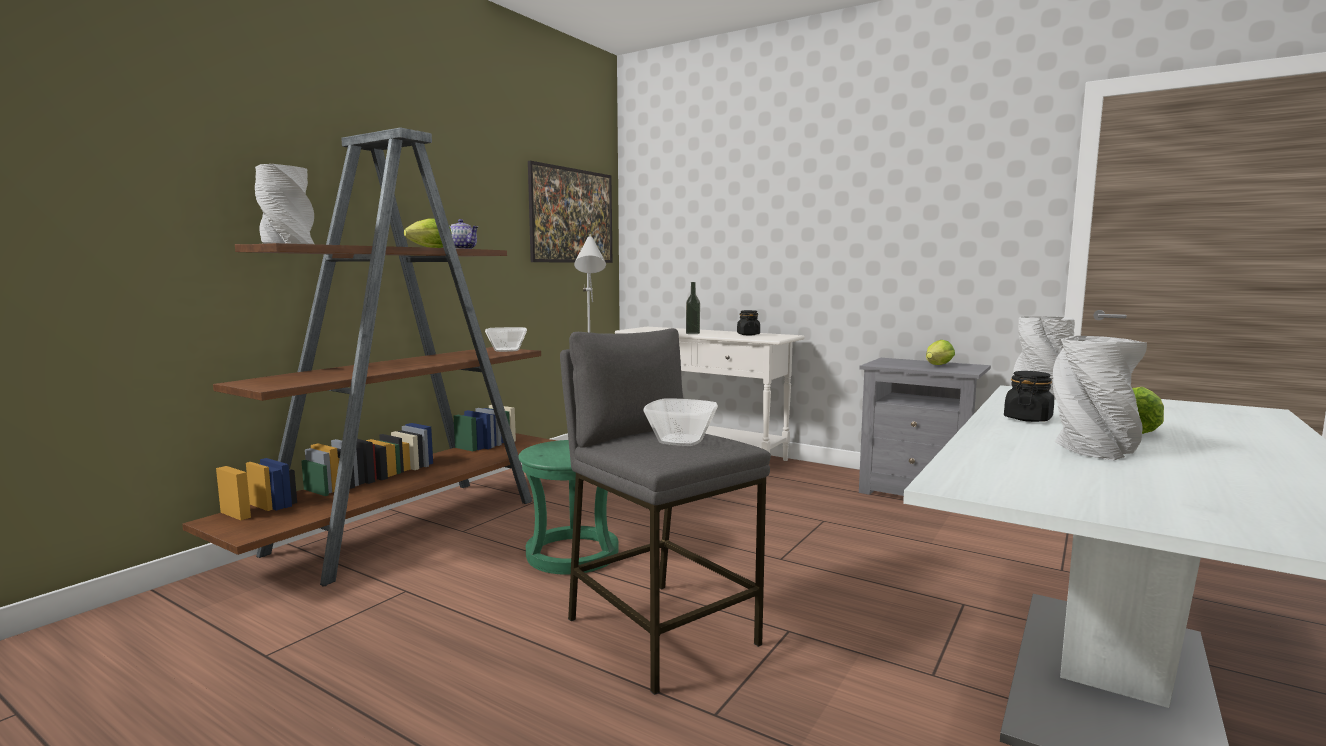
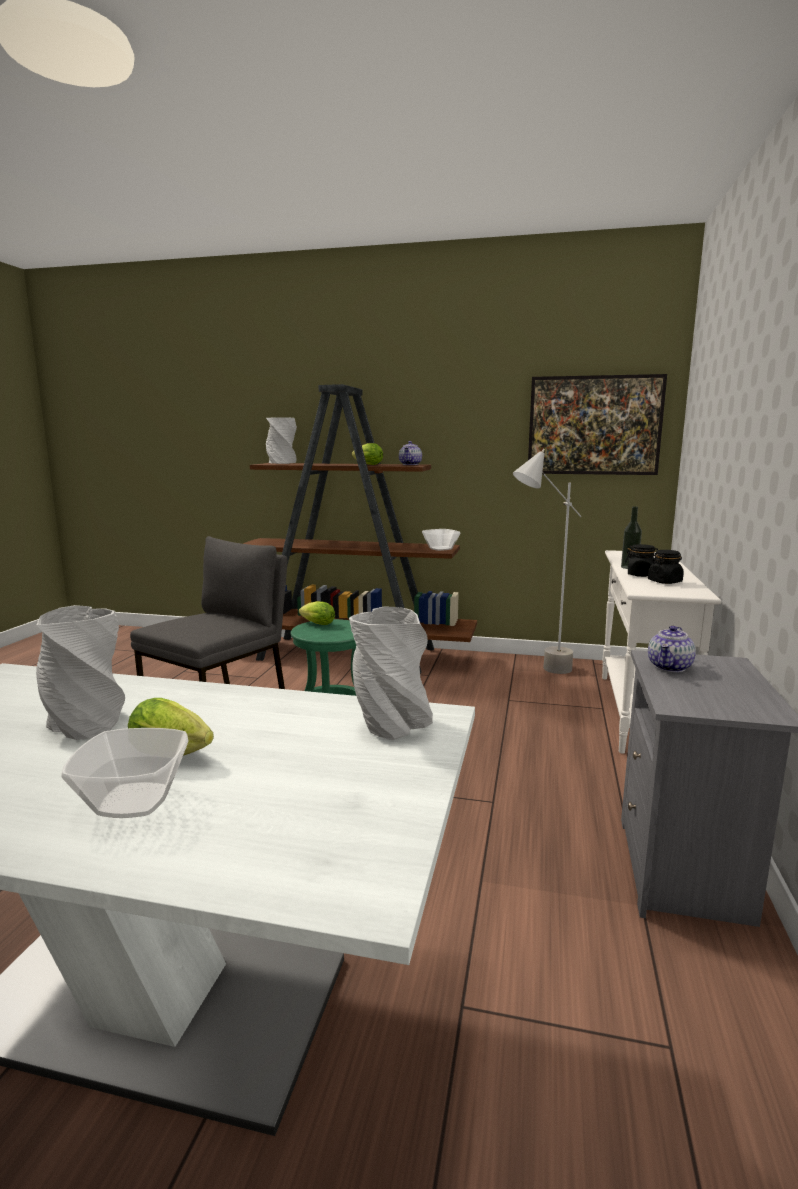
camera: 70 degrees right, 5 degrees up
bowl [644,398,718,446] -> bowl moved to [61,728,188,818]
lettuce [926,340,955,365] -> lettuce moved to [299,601,335,625]
black jar [1004,371,1054,422] -> black jar moved to [625,544,658,577]
none -> teapot [648,626,696,672]

